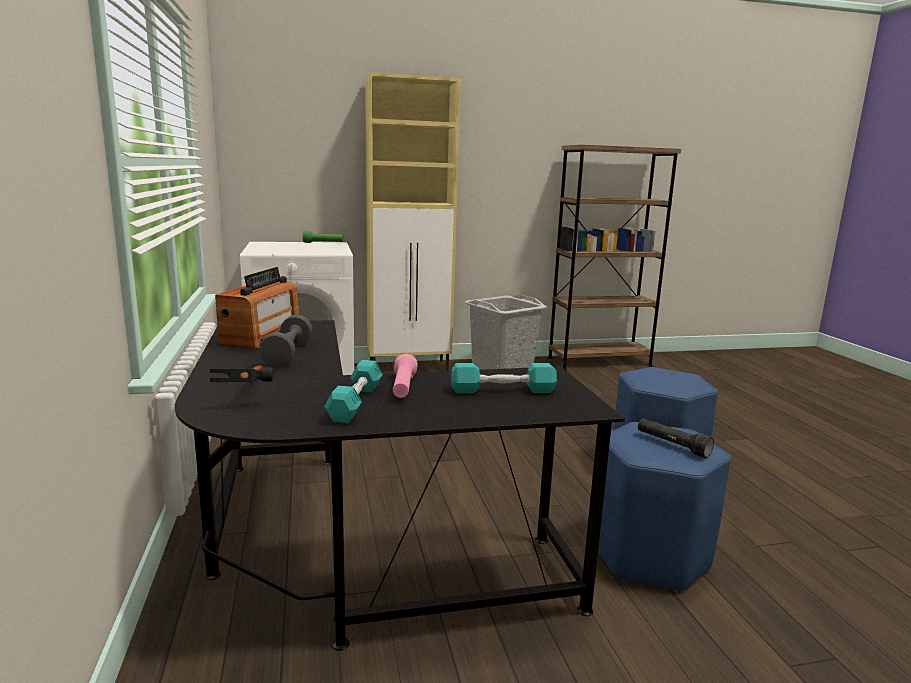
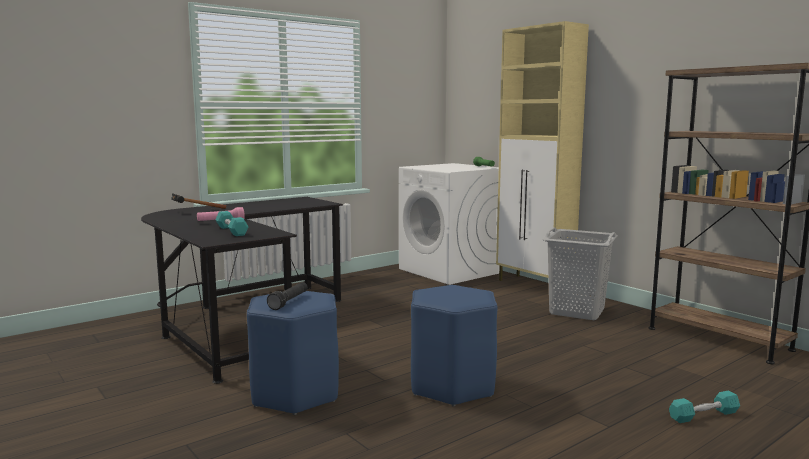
camera: 65 degrees right, 5 degrees down
radio [215,267,299,350] -> none
grey dumbbell [259,315,313,367] -> none
turquoise dumbbell [324,360,383,423] -> turquoise dumbbell moved to [669,391,740,423]

